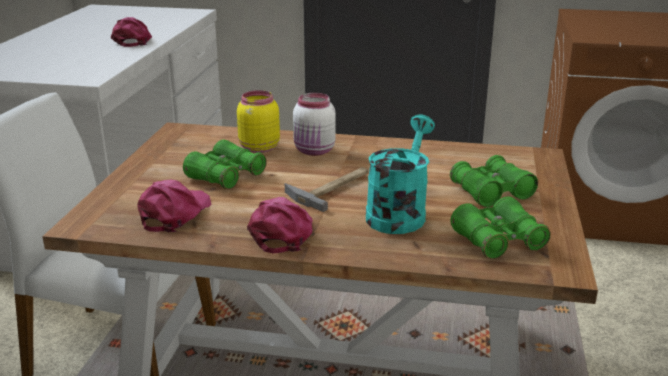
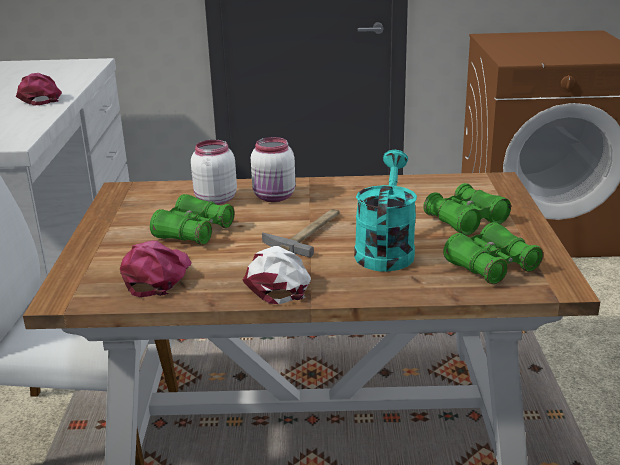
camera: 10 degrees left, 0 degrees up
yellow jar [237,90,280,153] -> white jar [191,140,237,205]
pink cap [247,197,313,254] -> white cap [243,246,311,304]

